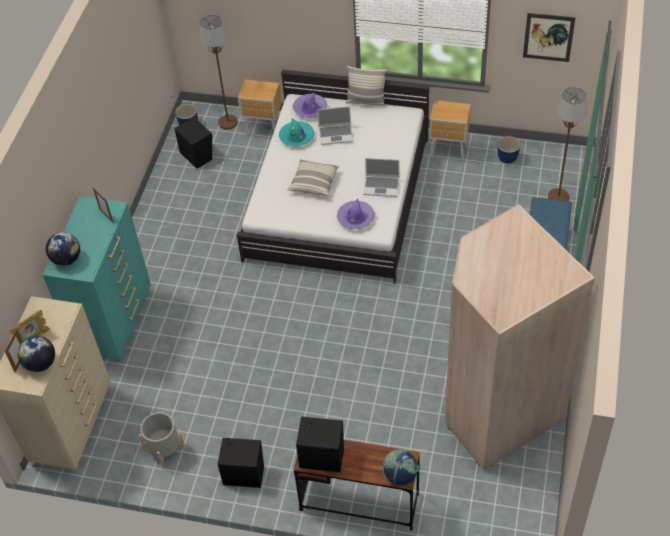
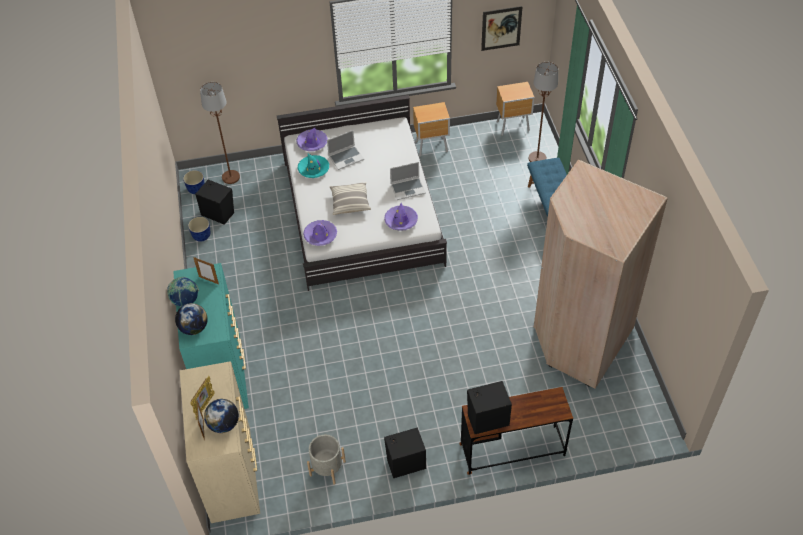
camera: 25 degrees left, 0 degrees up
brown nightstand [238,79,282,135] -> brown nightstand moved to [496,82,535,136]
pillow [346,66,386,106] -> none
globe [382,449,419,485] -> globe moved to [168,277,199,307]
planter [497,136,521,163] -> planter moved to [188,217,210,242]
none -> purple hat [303,220,337,246]

